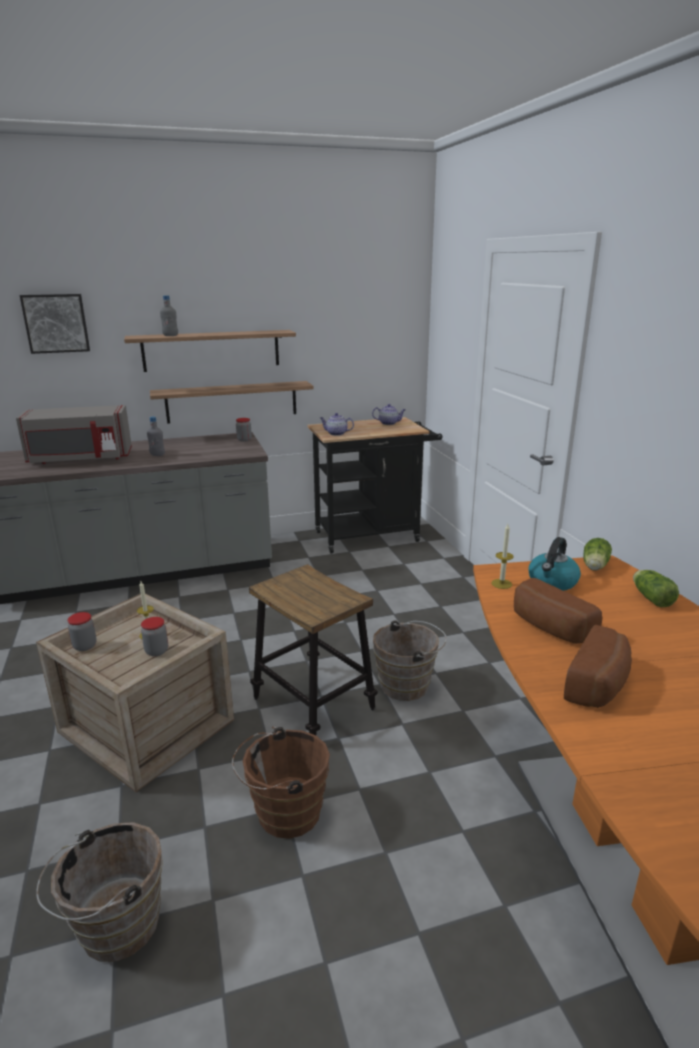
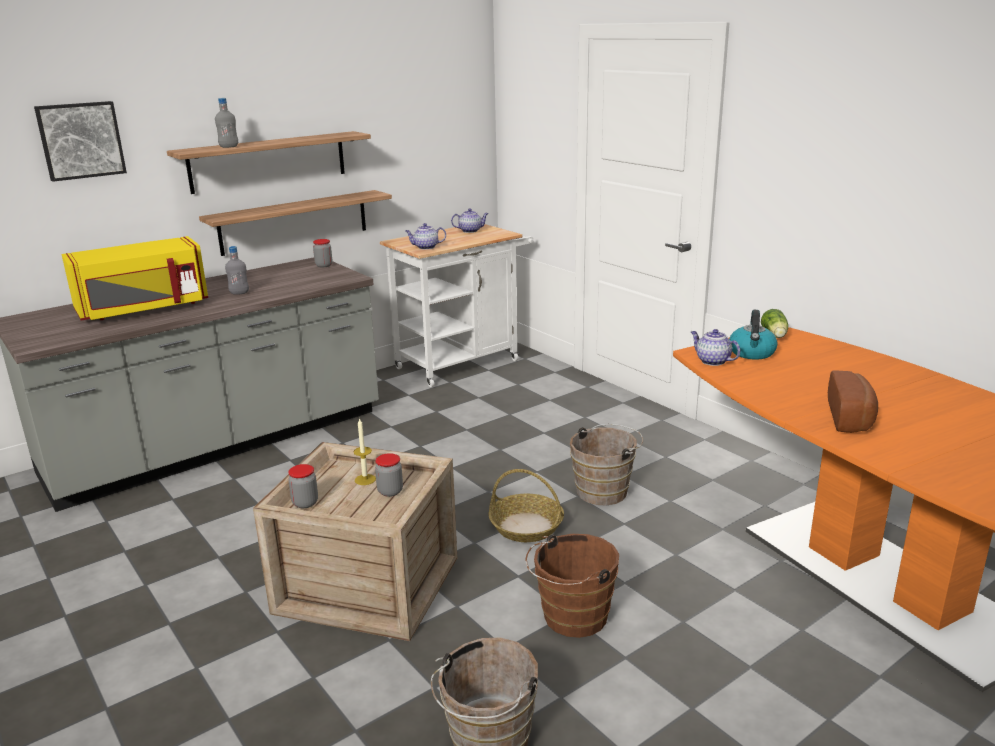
camera: 20 degrees left, 0 degrees up
grey microwave [16,405,132,464] -> yellow microwave [62,236,208,321]
stool [249,564,378,735] -> basket [488,469,564,542]
black cart [307,417,442,554] -> white cart [380,224,533,387]
candle [492,524,514,589] -> teapot [691,329,740,366]
bread [514,578,602,644] -> none
lettuce [633,570,679,607] -> none

